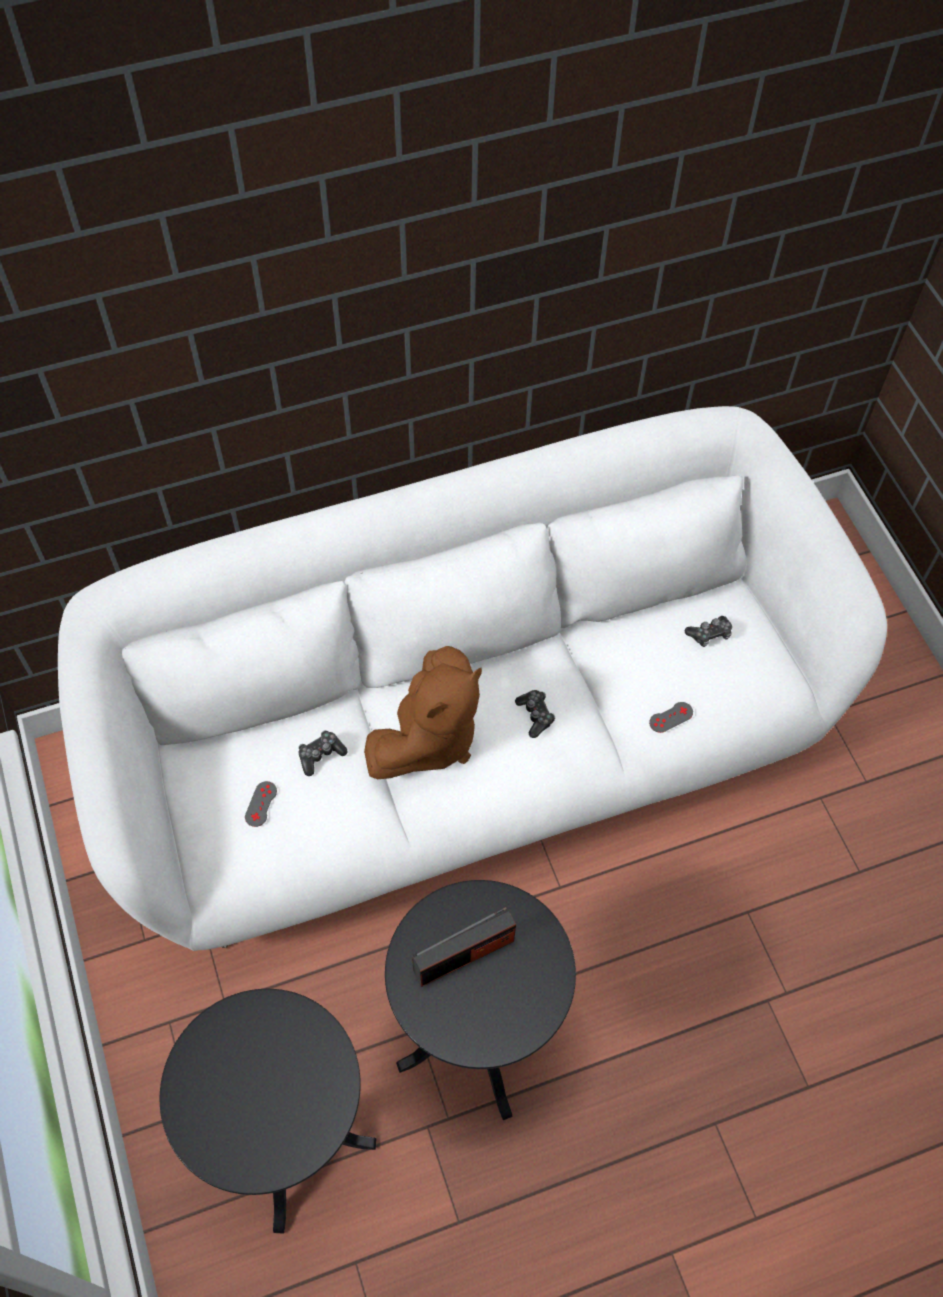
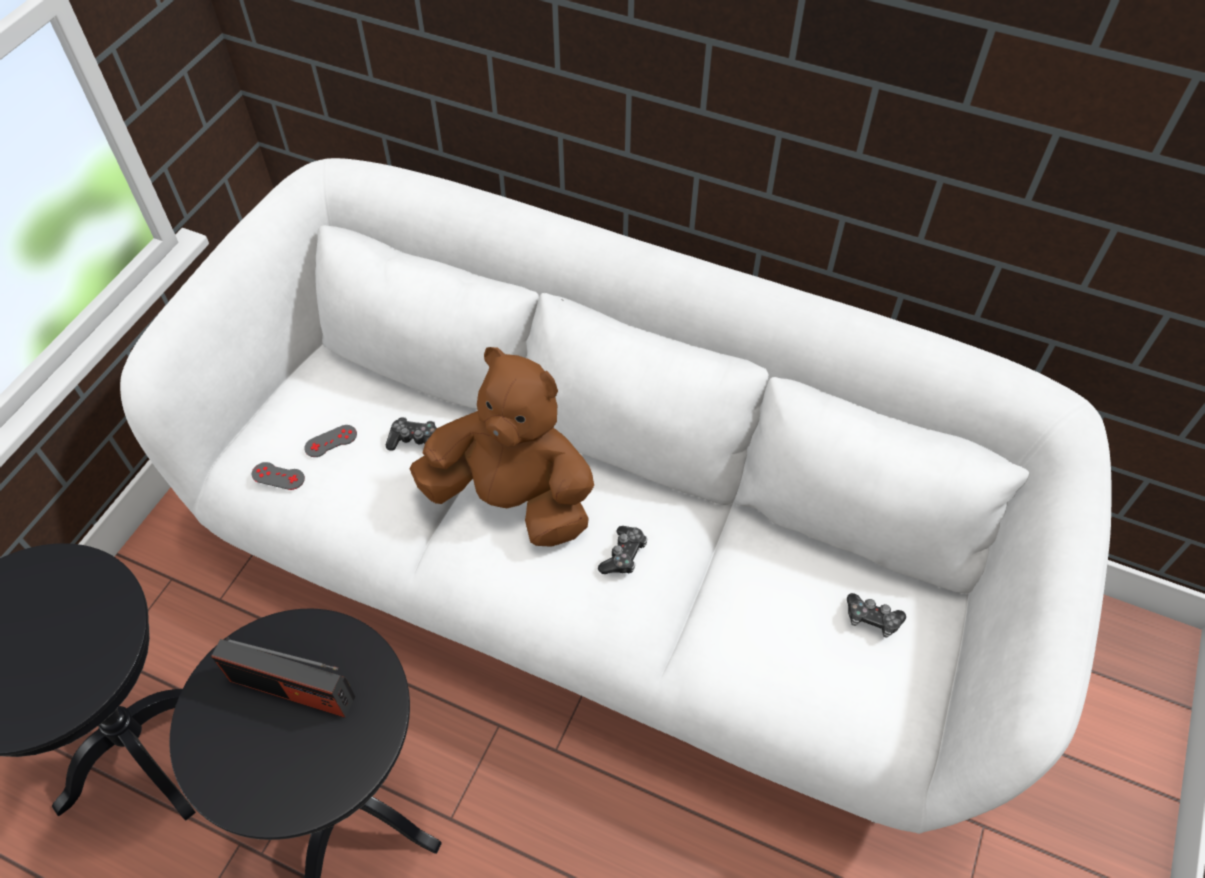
camera: 45 degrees right, 5 degrees down
brown plush toy [364,646,482,779] -> brown plush toy turned 150 degrees counterclockwise [410,347,594,547]
grey game controller [649,702,693,733] -> grey game controller moved to [252,462,305,490]

